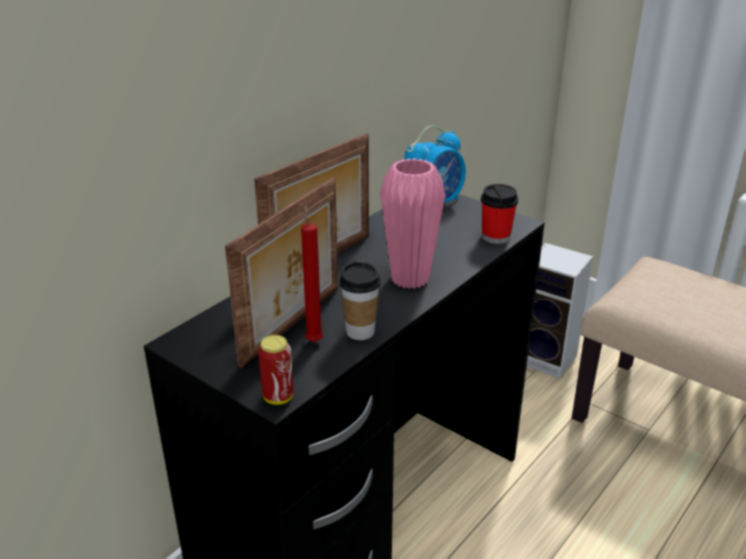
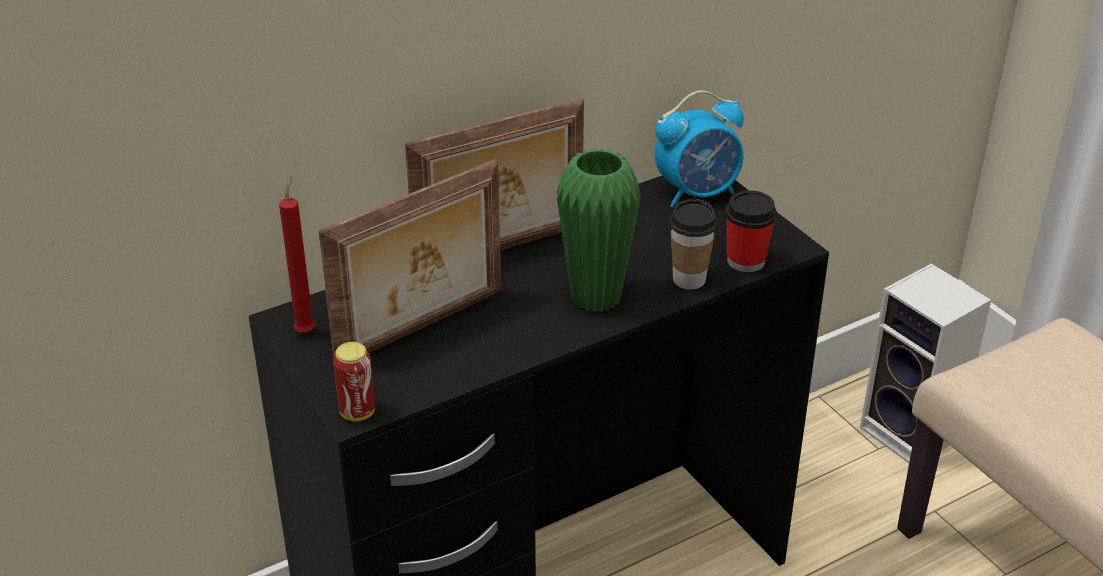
camera: 20 degrees right, 5 degrees up
red candle [301,205,323,342] -> red candle moved to [279,177,315,333]
cup [339,261,381,340] -> cup moved to [669,199,717,290]
pink vase [380,158,446,289] -> green vase [557,149,640,312]

